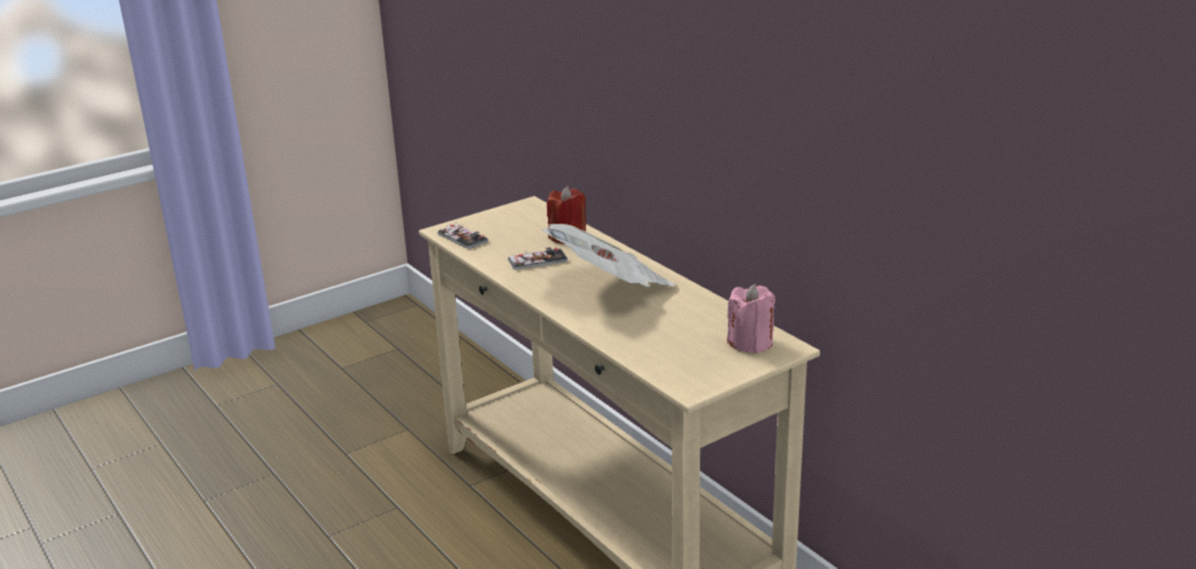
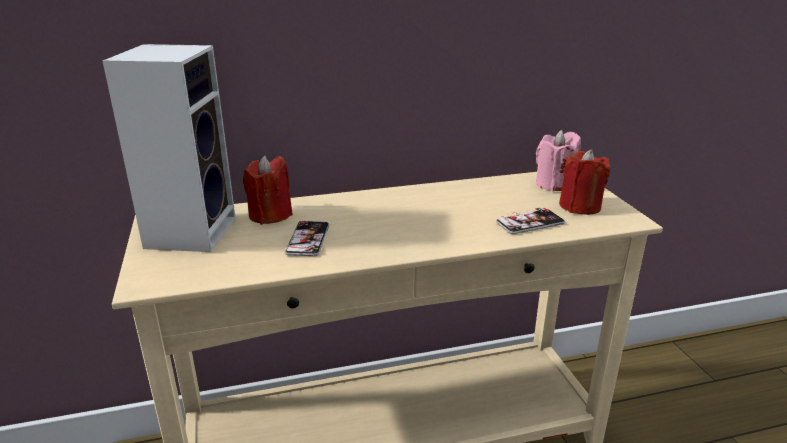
camera: 70 degrees left, 0 degrees up
phone [437,223,489,249] -> phone moved to [496,208,565,234]
newspaper [541,224,676,287] -> none
none -> speaker [102,44,236,252]
none -> red candle [559,150,610,215]

